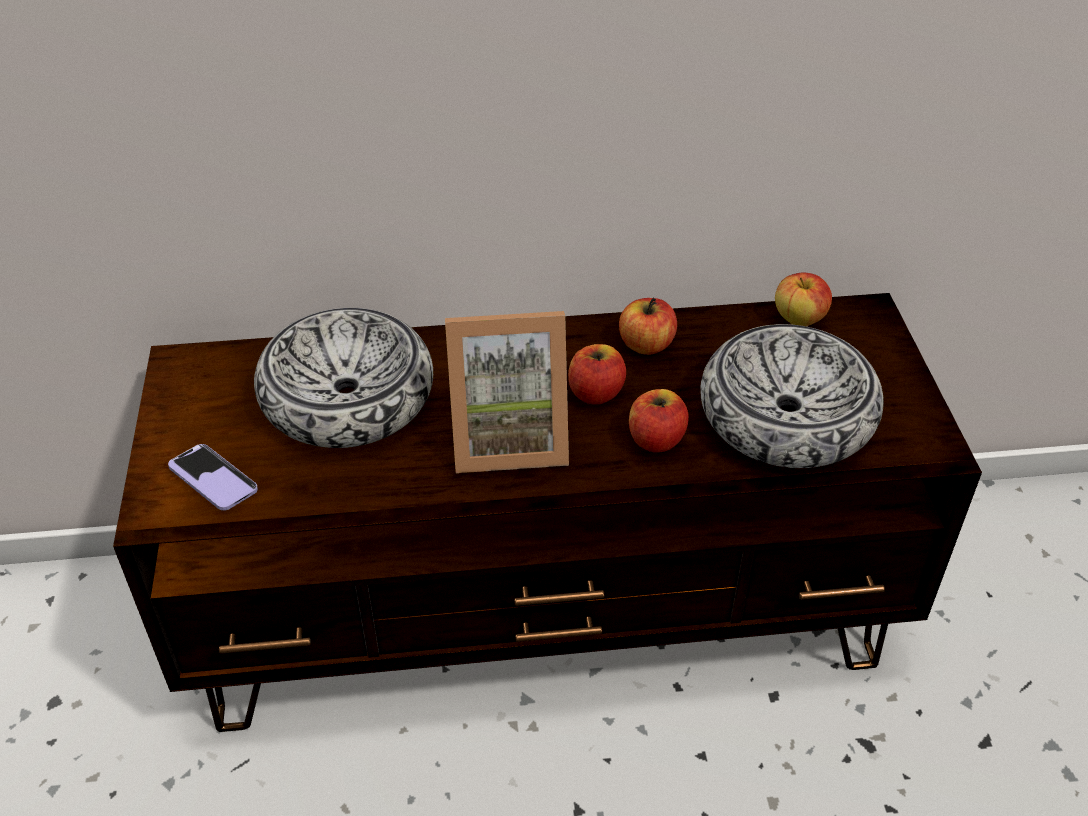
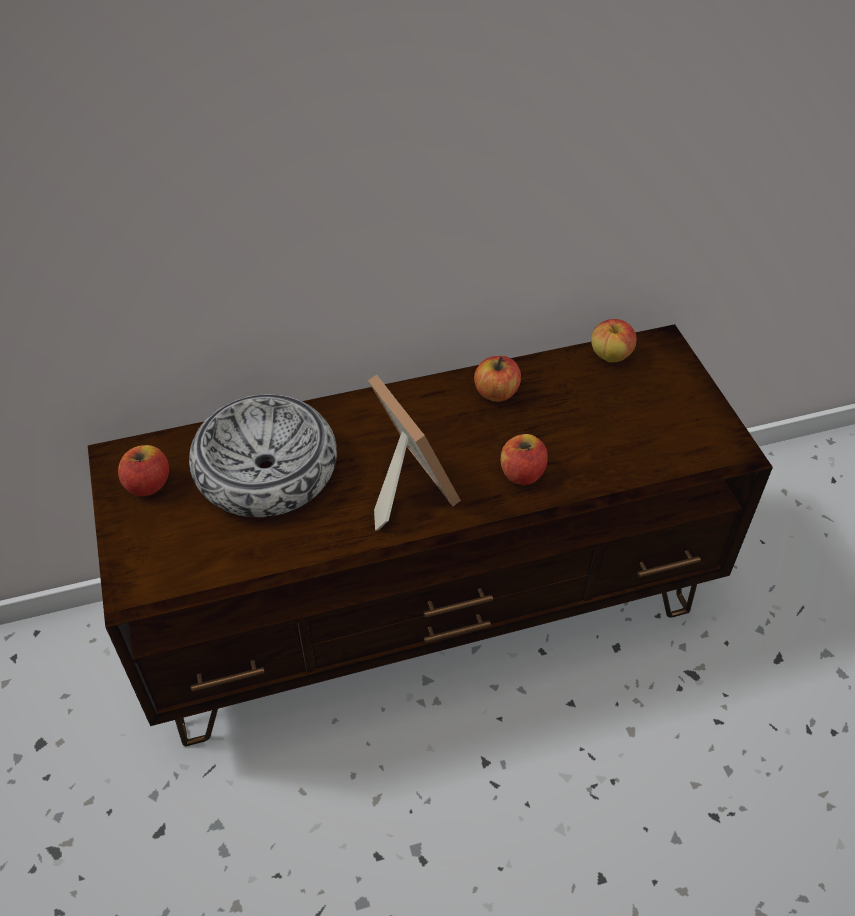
camera: 10 degrees left, 5 degrees up
phone [168,444,258,511] -> none
picture frame [445,311,569,473] -> picture frame turned 105 degrees counterclockwise [368,375,461,531]
apple [568,344,626,405] -> apple moved to [118,445,169,496]
bowl [700,324,884,468] -> none

